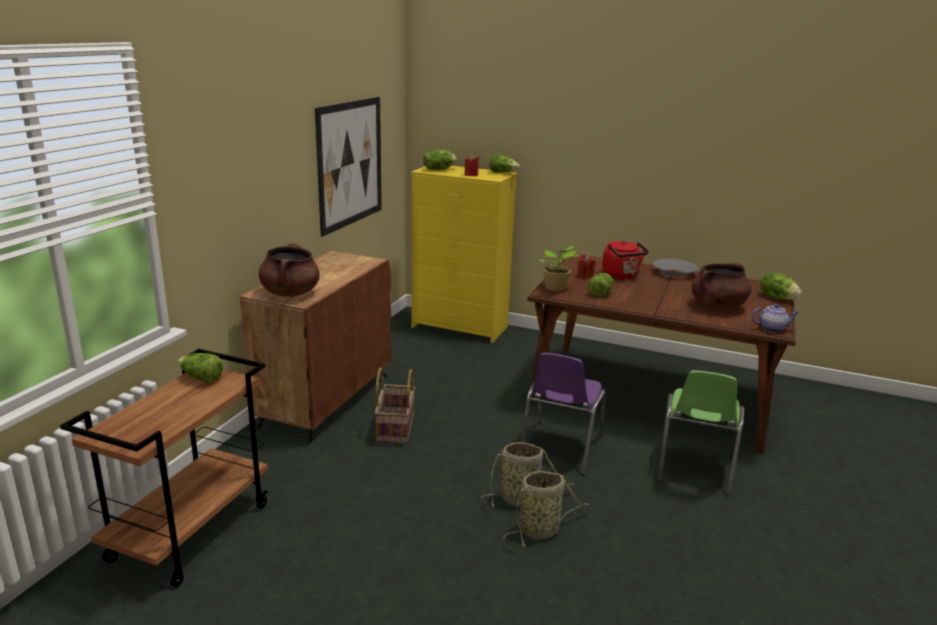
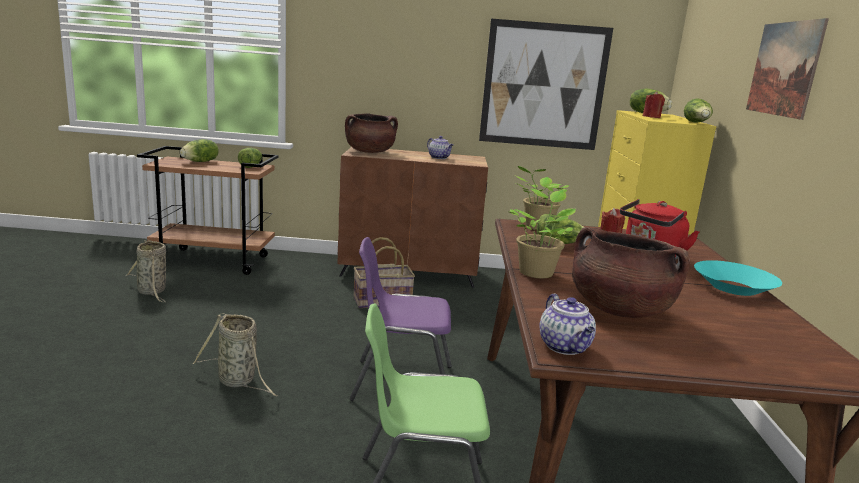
camera: 70 degrees right, 5 degrees down
basket [481,442,575,507] -> basket moved to [127,240,166,303]
grey bowl [653,259,698,277] -> turquoise bowl [694,260,782,296]
lettuce [759,272,802,300] -> lettuce moved to [180,139,219,162]
none -> teapot [427,136,454,159]
none -> potted plant [509,189,576,278]
none -> picture [746,18,829,120]

